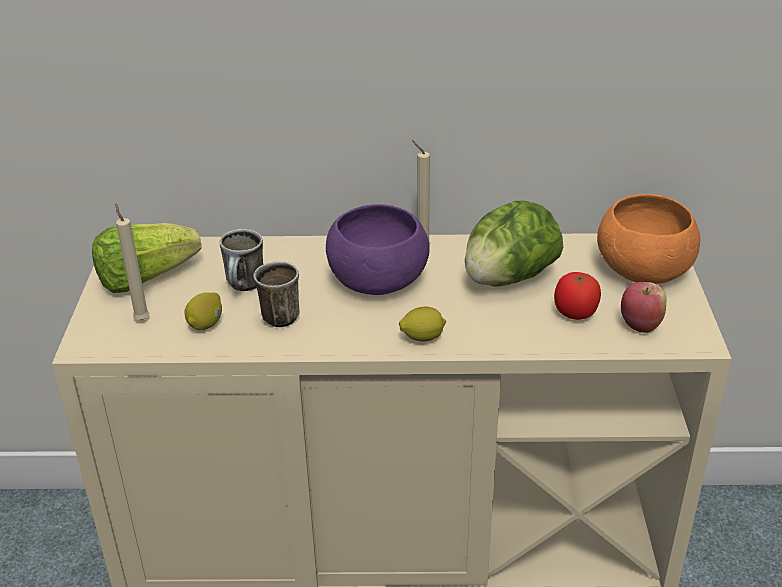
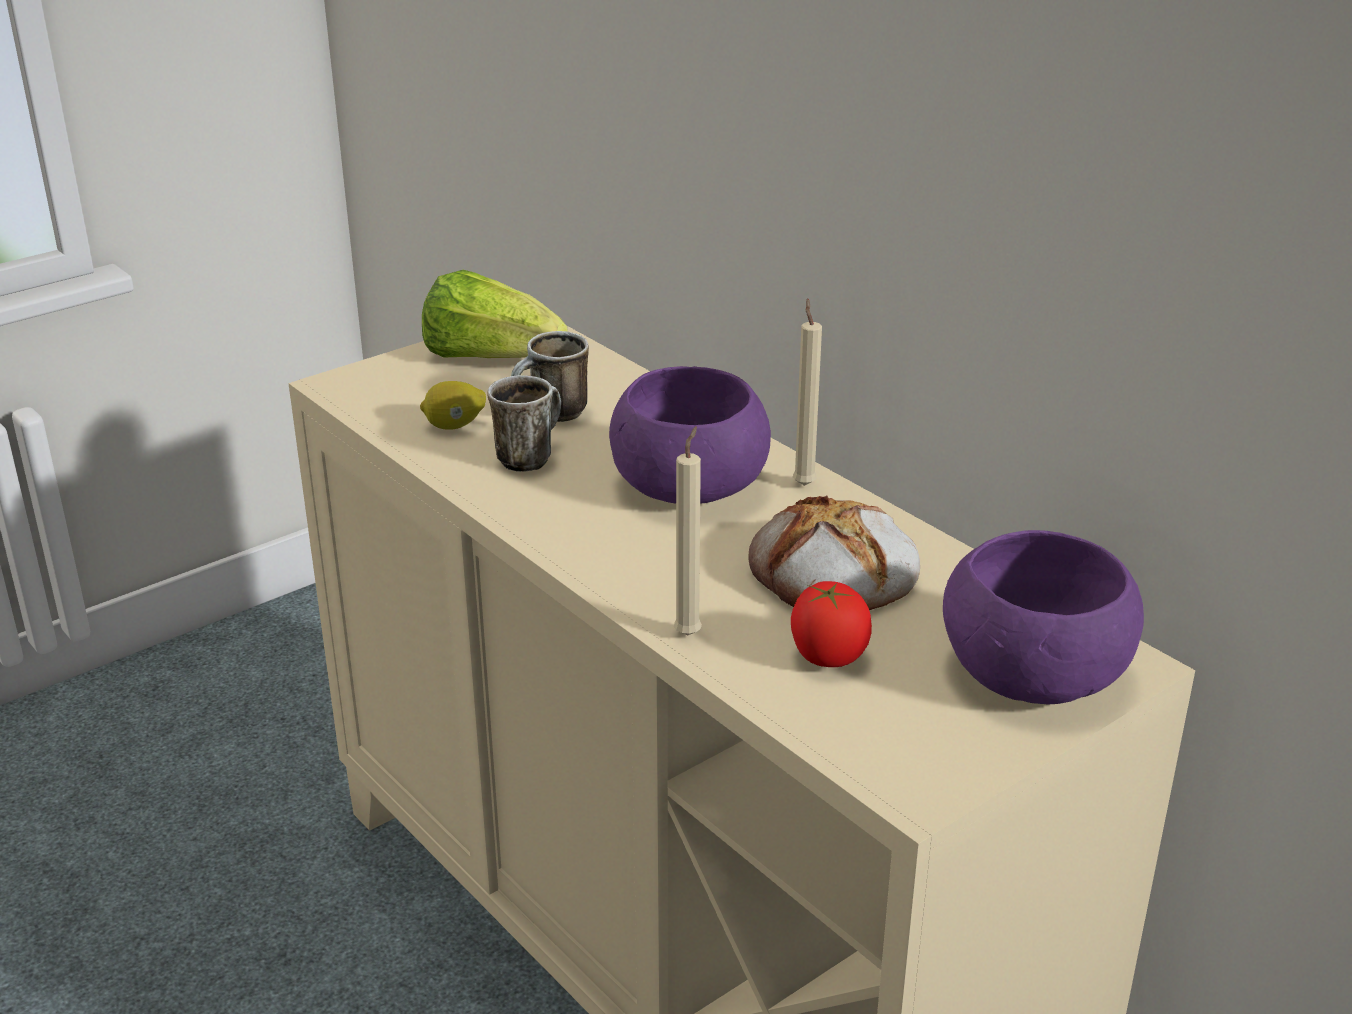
camera: 50 degrees right, 5 degrees down
beige candle [115,204,149,320] -> beige candle moved to [674,426,702,636]
lemon [399,307,446,342] -> none
lettuce [465,201,563,286] -> bread [748,496,920,610]
orange bowl [597,194,700,284] -> purple bowl [943,530,1144,704]
apple [621,282,666,333] -> none

